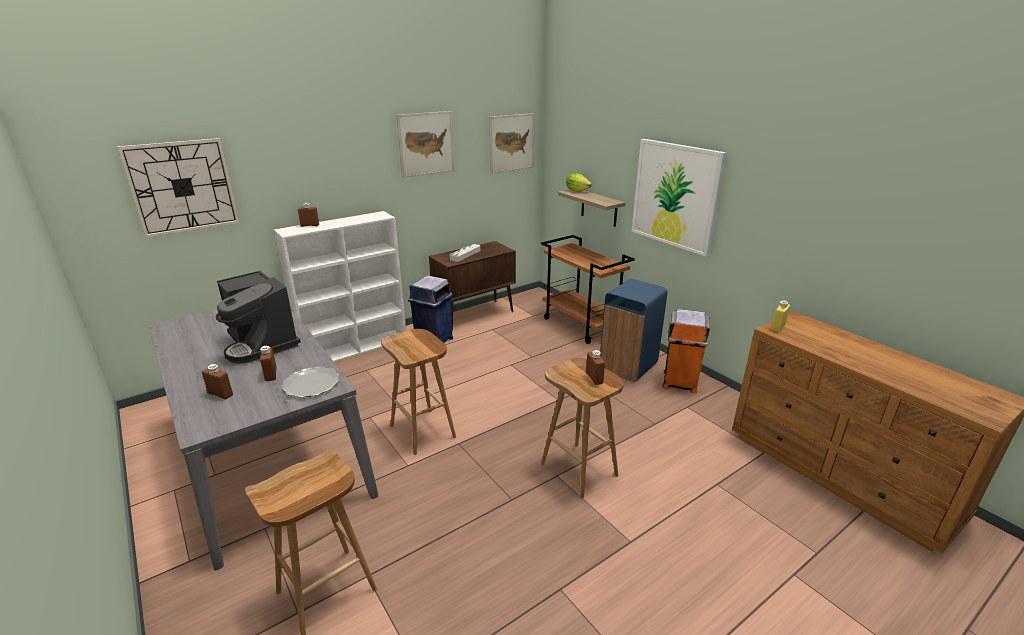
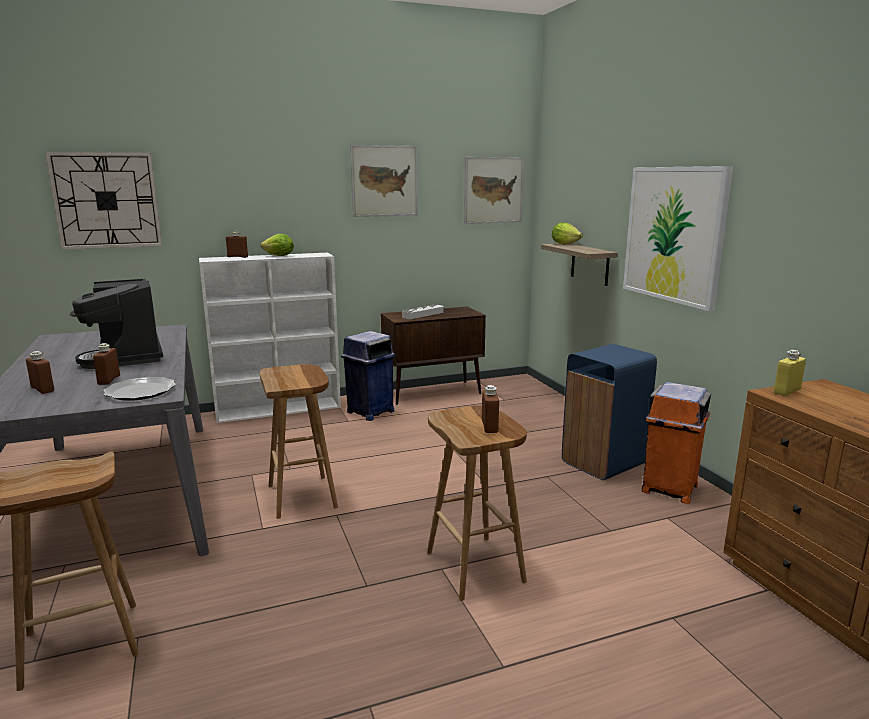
camera: 15 degrees right, 10 degrees down
brown cart [541,235,635,344] -> none
none -> lettuce [261,234,294,256]

